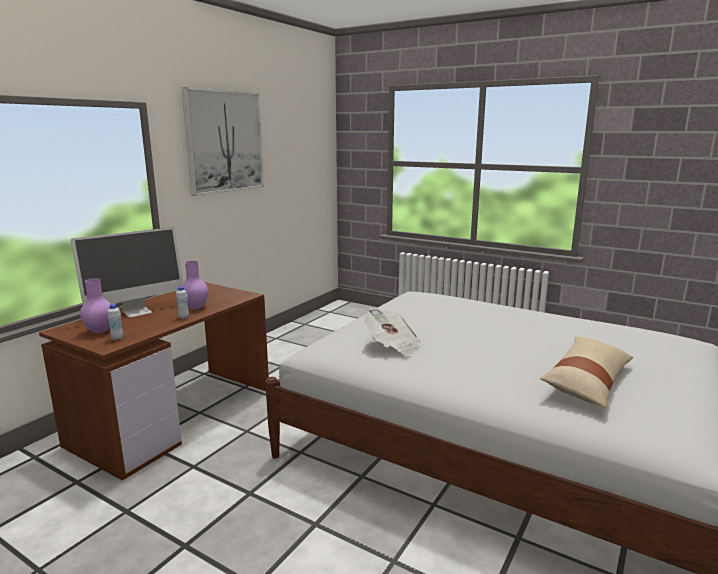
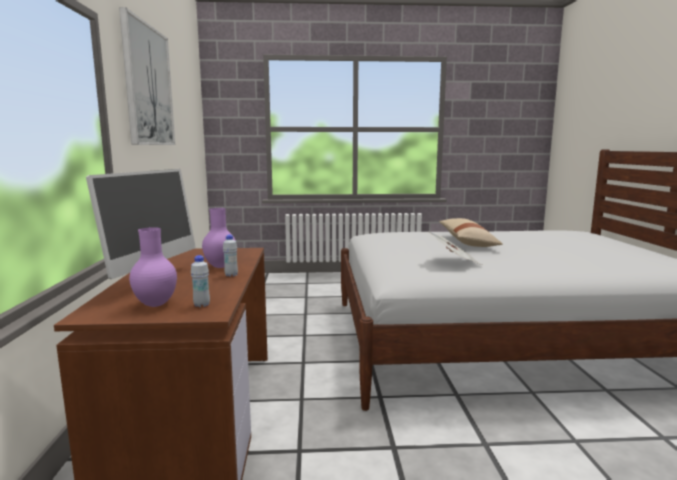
camera: 35 degrees left, 5 degrees down
beige pillow [540,336,633,408] -> beige pillow moved to [439,218,503,247]

